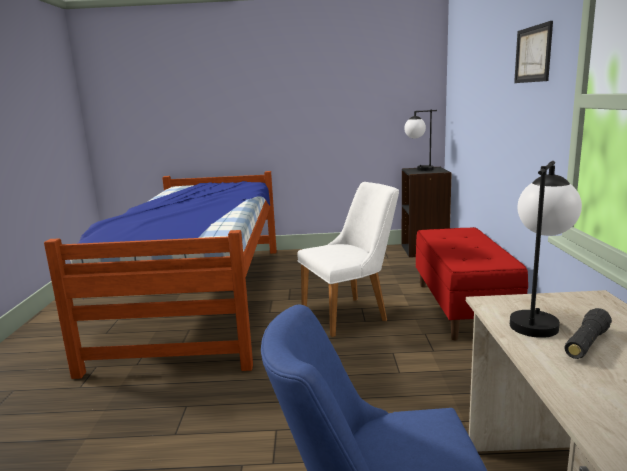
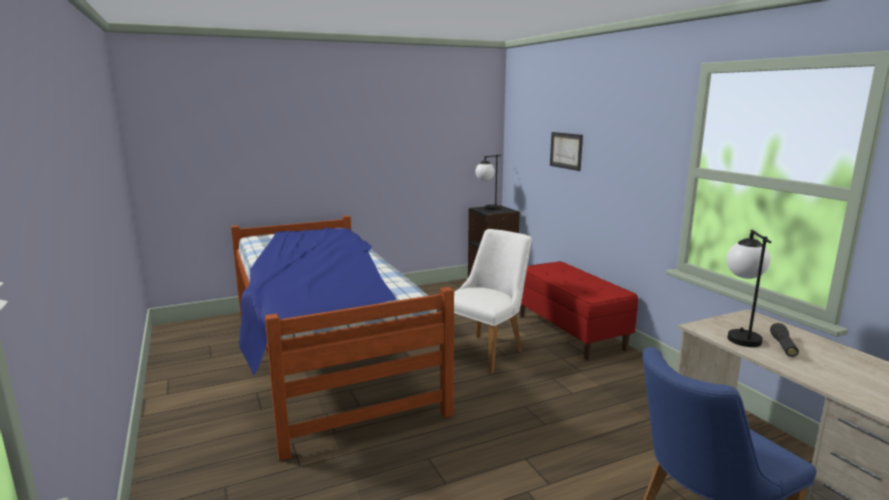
camera: 25 degrees left, 0 degrees up
picture [514,21,553,83] -> picture moved to [550,132,583,171]

